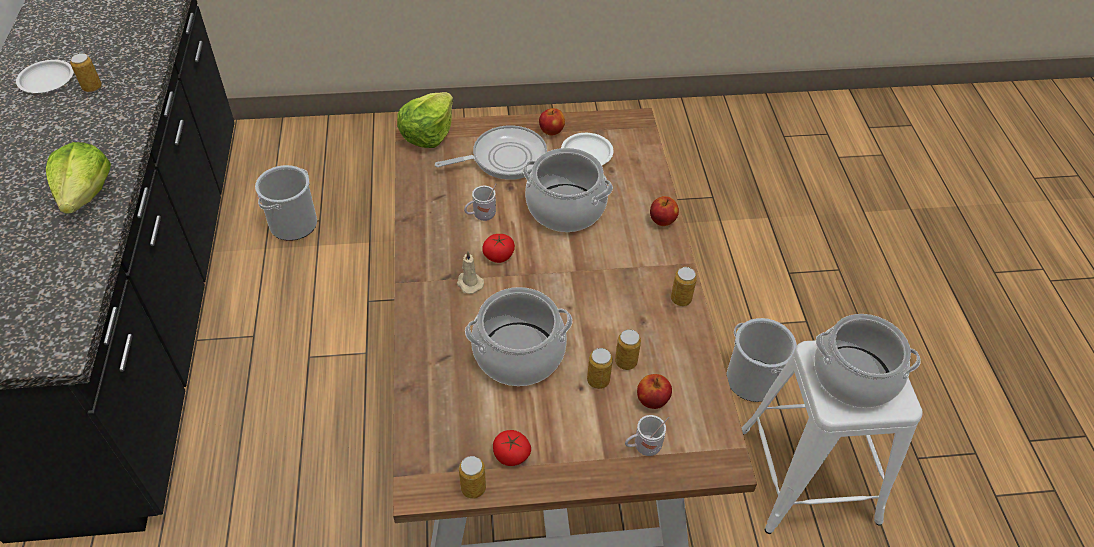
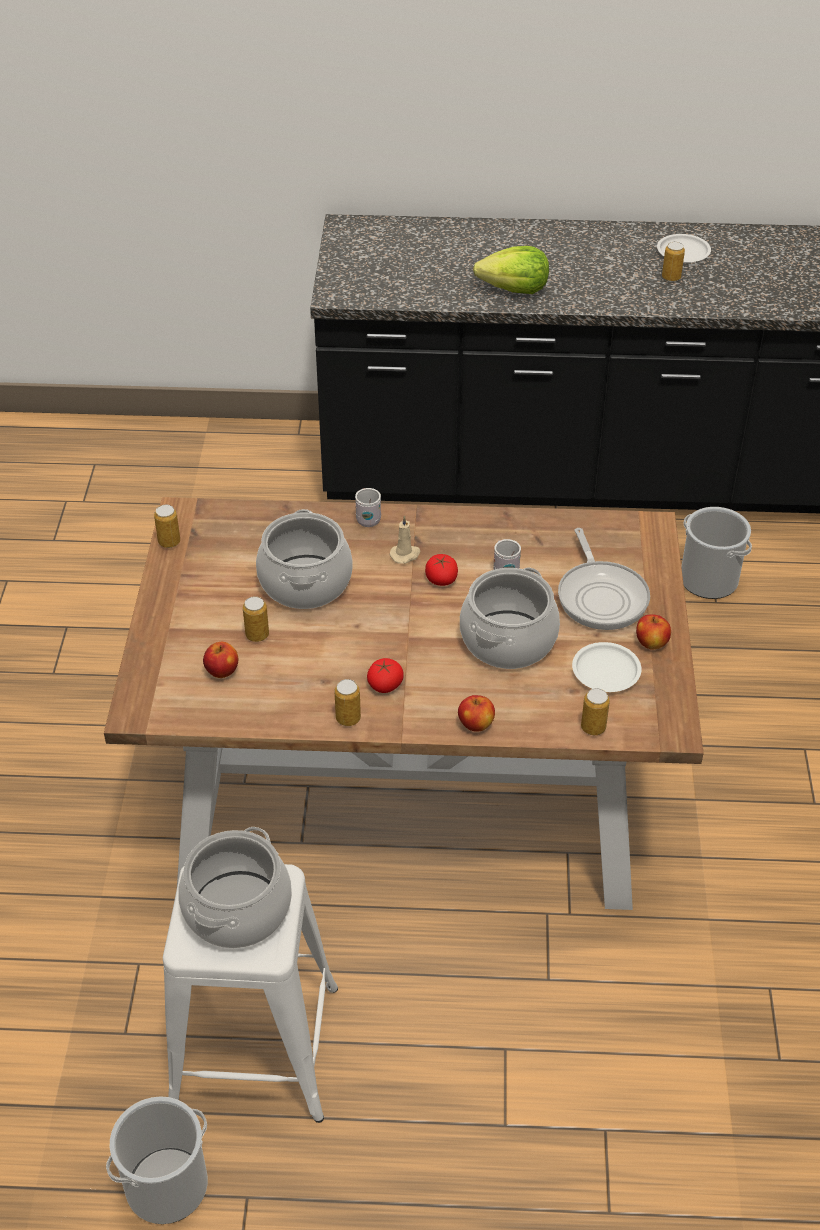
camera: 100 degrees right, 5 degrees down
lettuce [397,92,453,148] -> none
tomato [493,430,531,466] -> tomato moved to [367,658,404,693]
can [615,329,641,370] -> can moved to [581,688,610,735]
white mug [625,415,669,456] -> white mug moved to [355,488,381,527]
bucket [726,318,797,402] -> bucket moved to [106,1096,208,1224]

